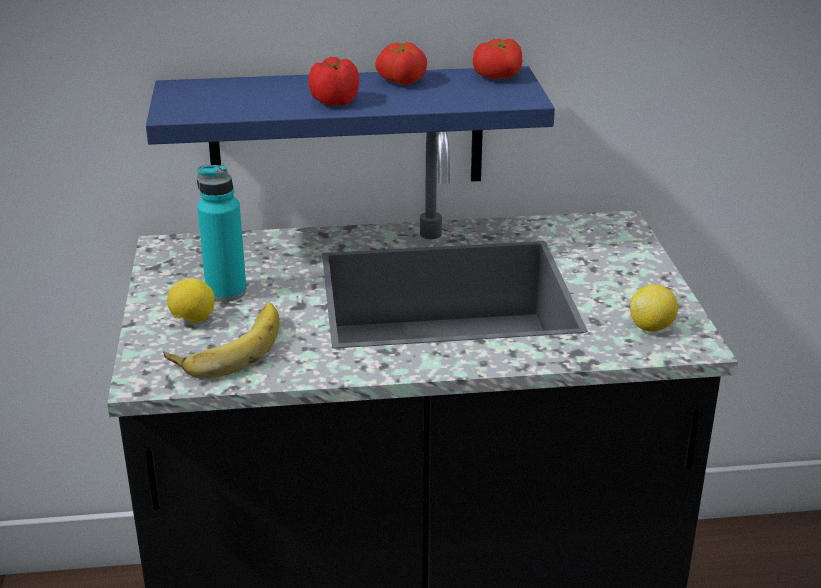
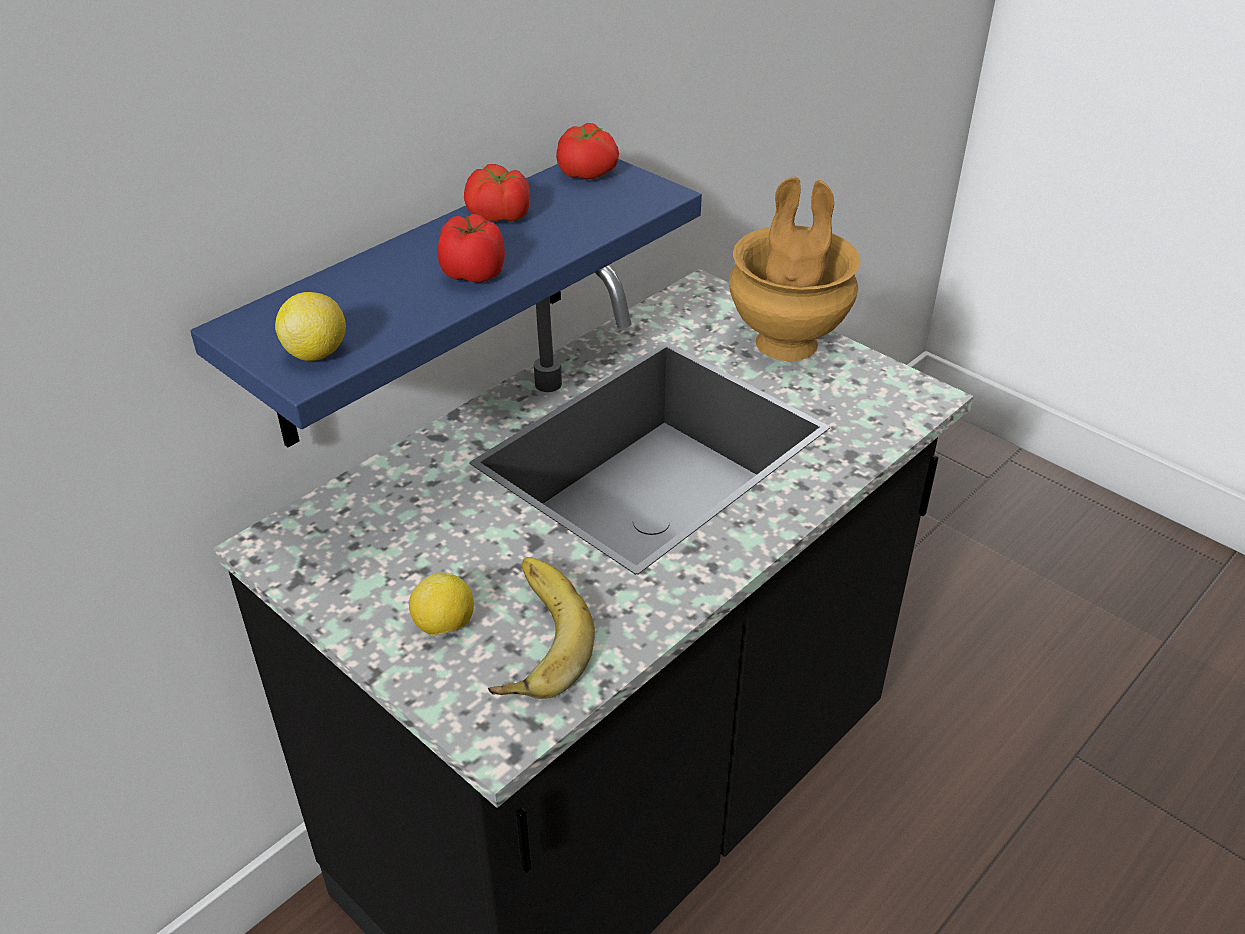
camera: 40 degrees left, 10 degrees up
turquoise bottle [197,165,247,302] -> none
lemon [630,284,678,332] -> lemon moved to [275,292,346,361]
none -> brown vase [729,176,860,361]

